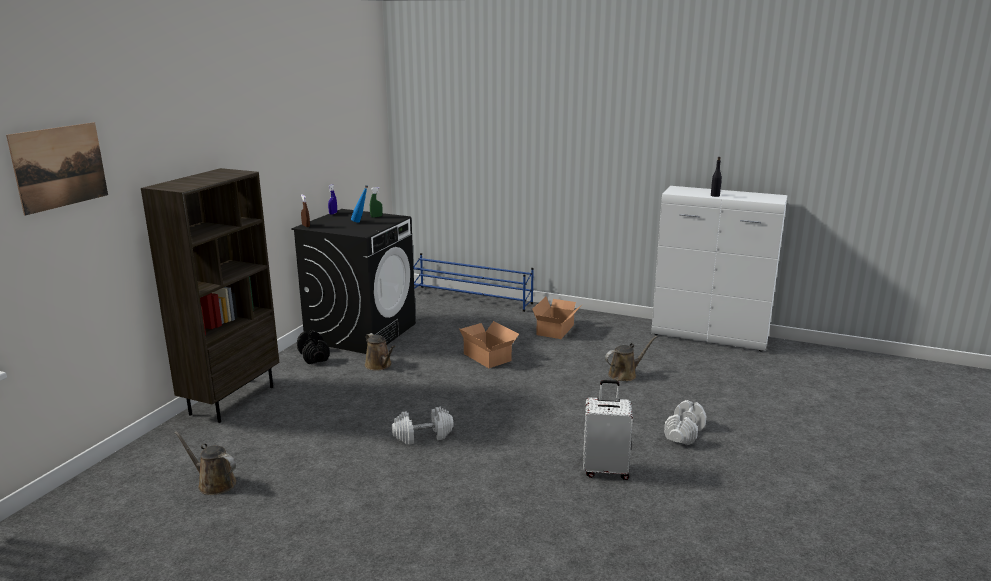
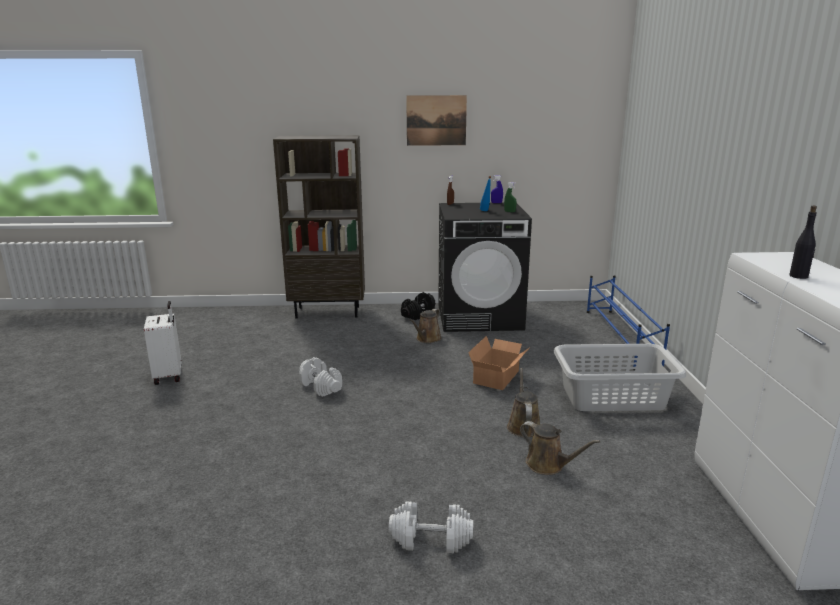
camera: 65 degrees right, 0 degrees up
picture [6,122,108,216] -> picture moved to [406,95,467,146]
brown watering can [174,431,236,495] -> brown watering can moved to [507,368,540,437]
cardboard box [532,297,583,339] -> grey laundry basket [554,344,686,411]
white suitcase [583,380,633,480] -> white suitcase moved to [144,301,181,385]

